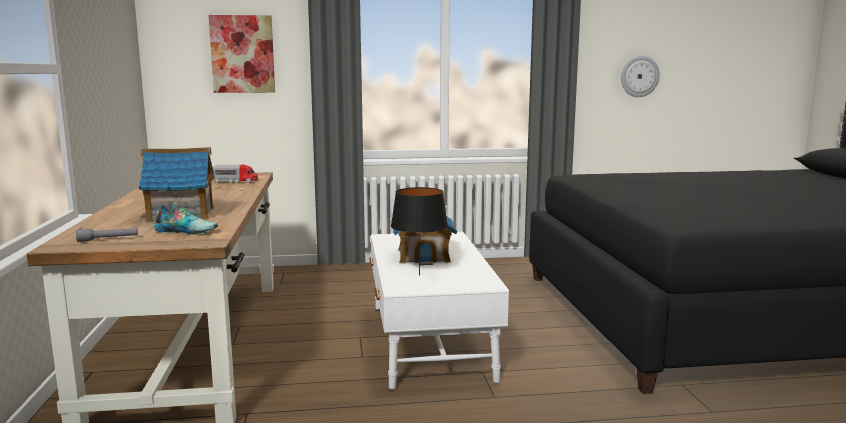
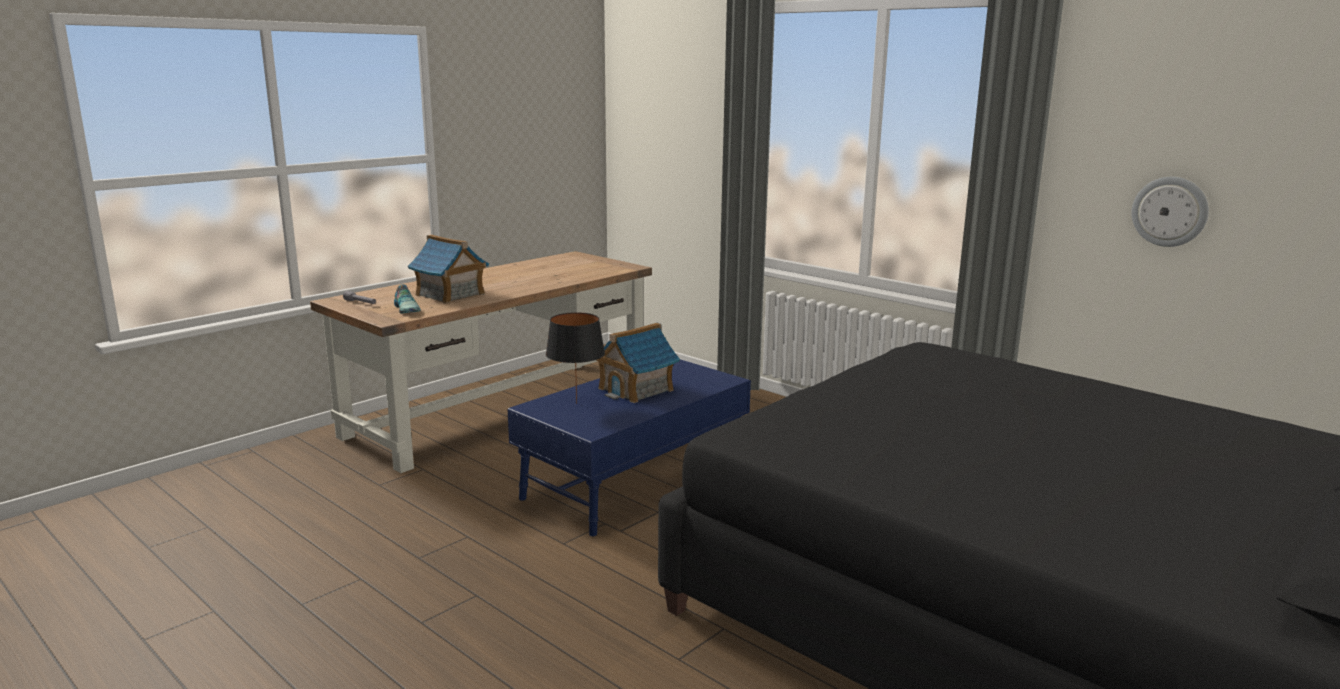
camera: 50 degrees right, 5 degrees up
picture [208,15,275,93] -> none
toy truck [212,164,258,183] -> none
white coffee table [369,232,509,390] -> blue coffee table [507,359,751,537]

